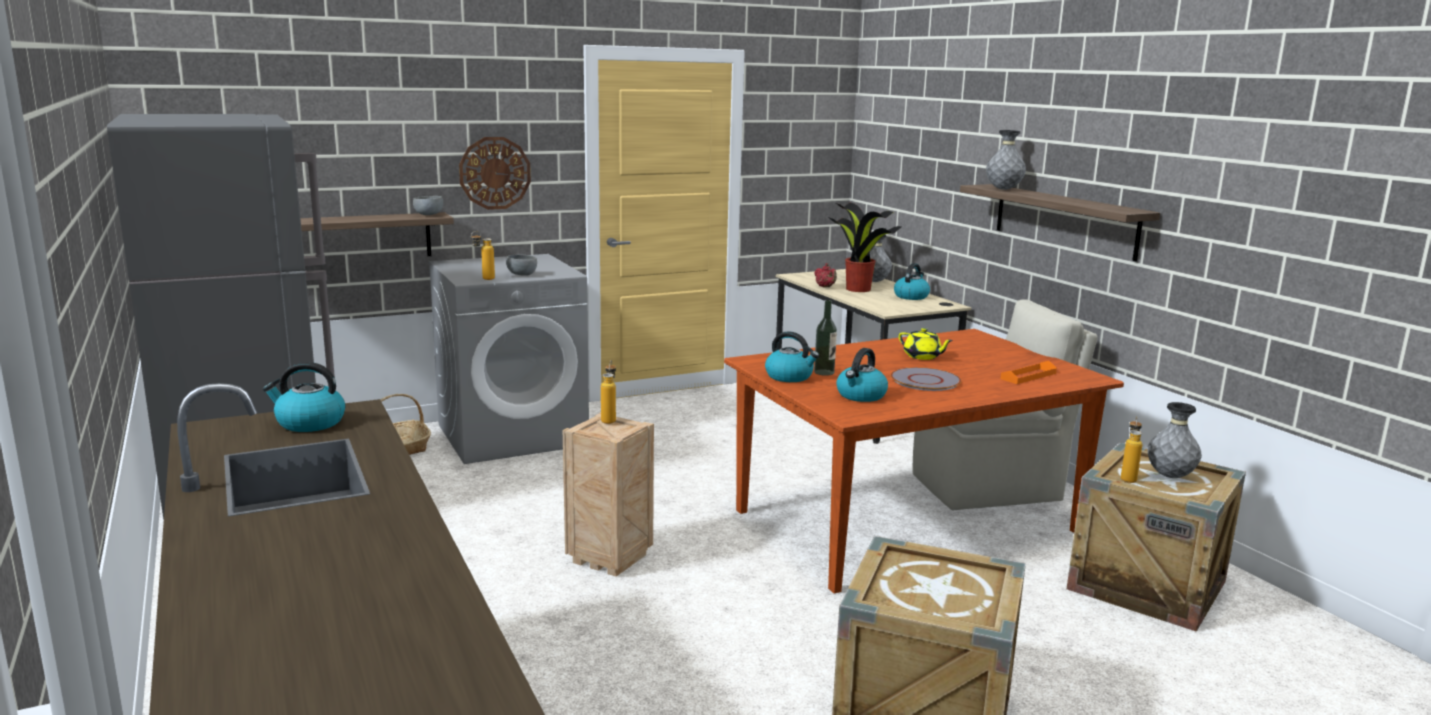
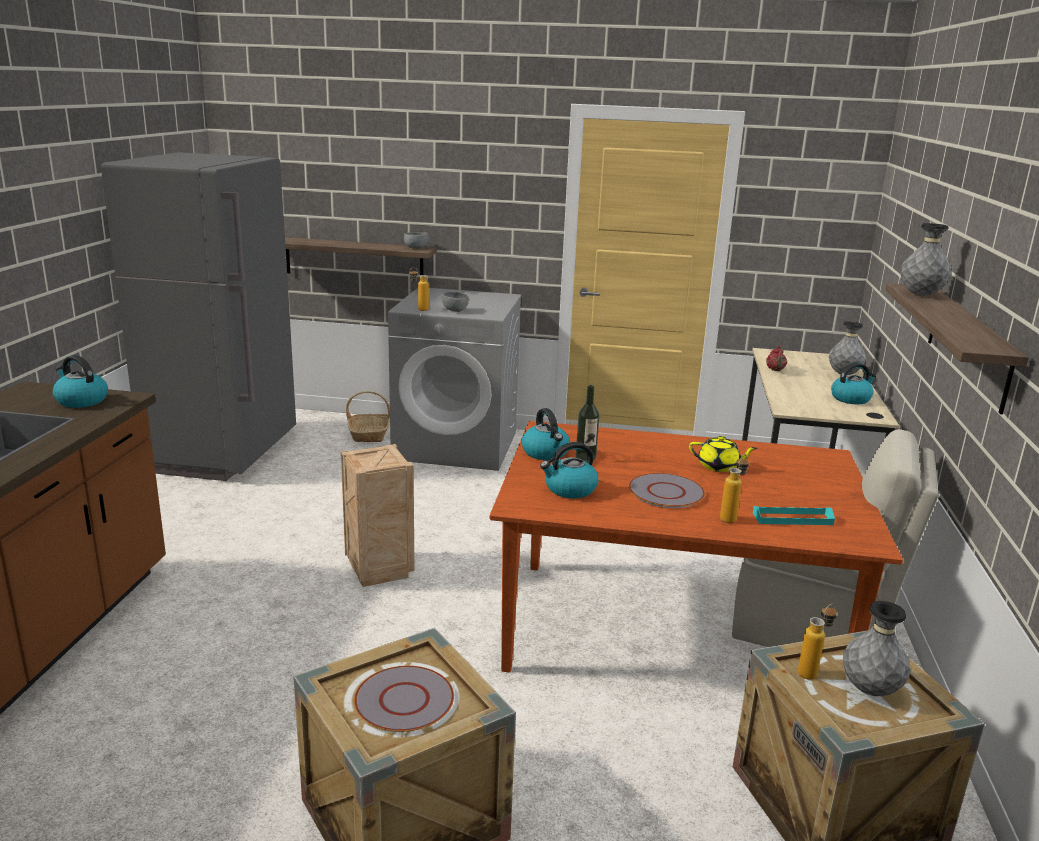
camera: 35 degrees right, 5 degrees up
wall clock [459,137,531,210] -> none
bottle [601,360,616,424] -> bottle moved to [720,454,749,523]
potted plant [828,203,901,292] -> none
yellow teapot [898,328,953,360] -> yellow teapot turned 60 degrees counterclockwise [689,436,757,472]
orange tray [1000,361,1057,384] -> turquoise tray [753,506,835,525]
none -> grey plate [354,666,454,732]

